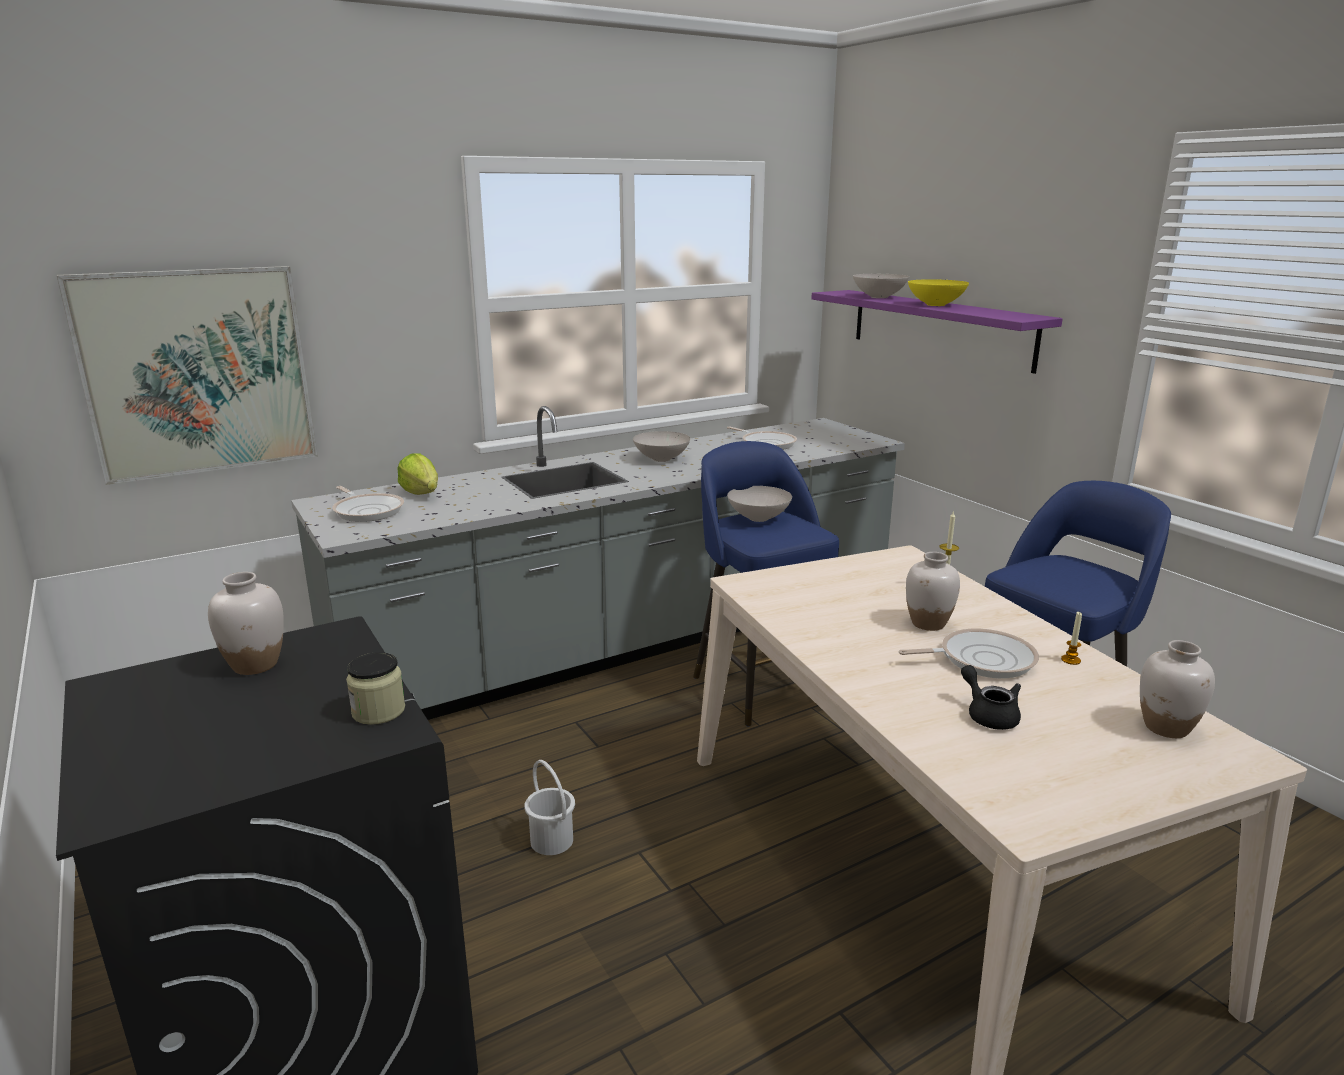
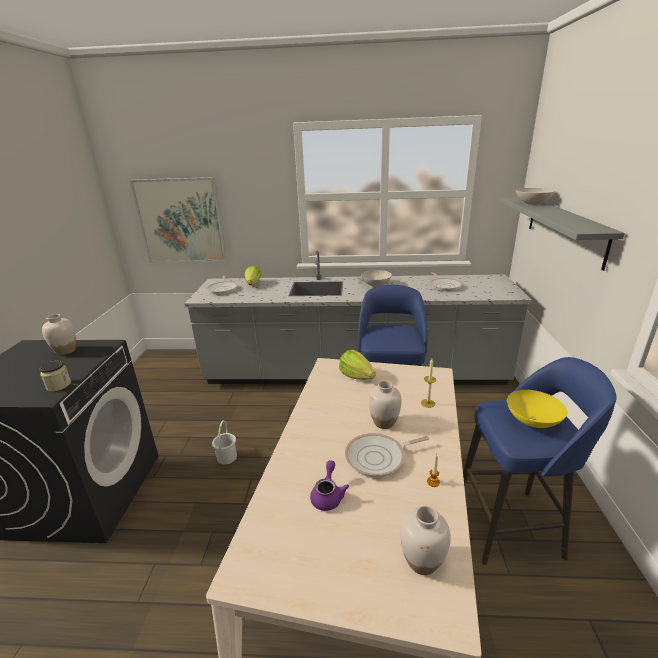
camera: 35 degrees right, 5 degrees up
white bowl [727,486,792,522] -> none
purple shelf [811,290,1063,374] -> grey shelf [500,197,625,271]
frying pan [899,628,1039,678] -> frying pan turned 135 degrees clockwise [345,433,429,477]
yellow bowl [908,279,969,306] -> yellow bowl moved to [507,390,567,428]
black teapot [961,665,1021,730] -> purple teapot [310,460,349,511]
none -> lettuce [339,350,376,380]

